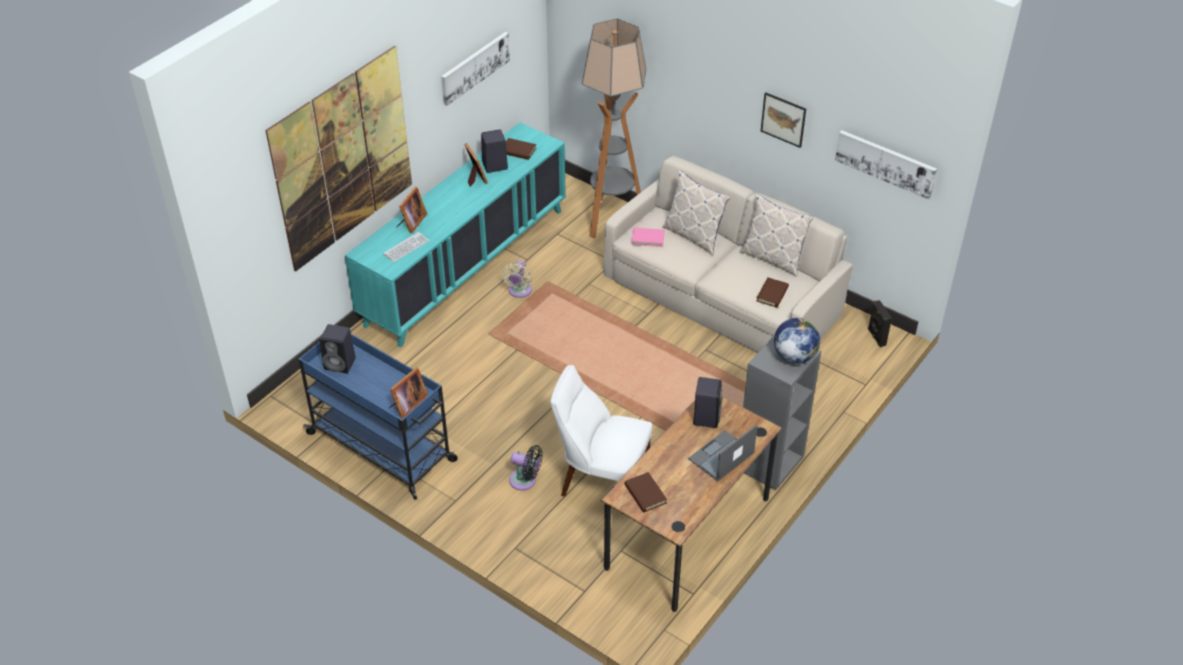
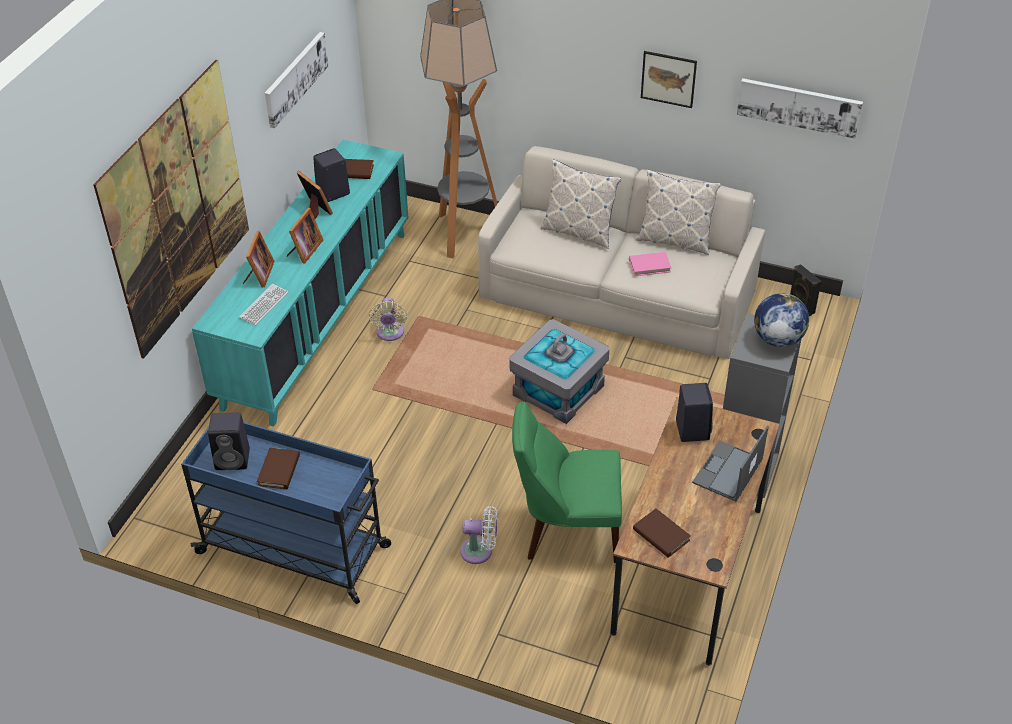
camera: 15 degrees left, 0 degrees up
picture frame [389,367,428,419] -> picture frame moved to [286,208,323,263]
black fan [509,445,543,491] -> white fan [460,506,497,564]
white chair [550,365,652,497] -> green chair [512,402,622,563]
pink book [631,227,665,247] -> pink book moved to [629,252,671,276]
brown book [756,278,789,307] -> brown book moved to [257,448,300,489]
none -> grey storage box [509,319,609,424]

